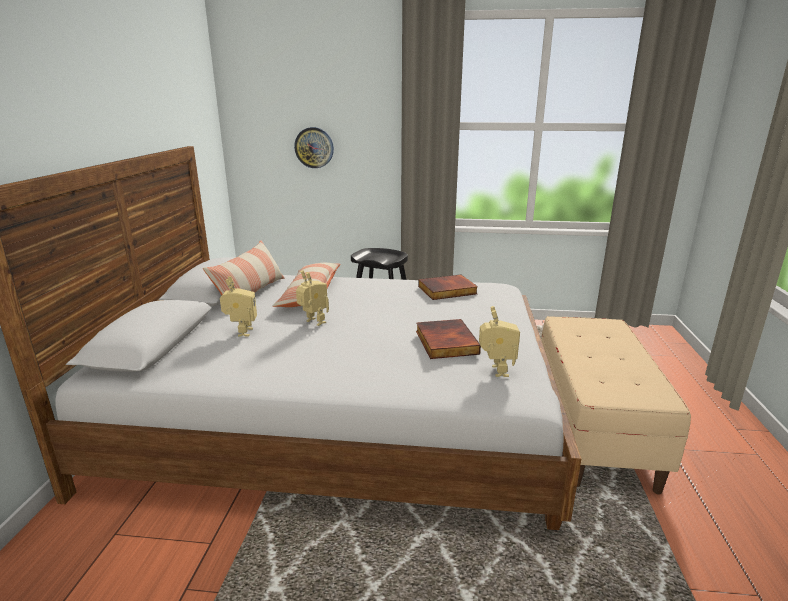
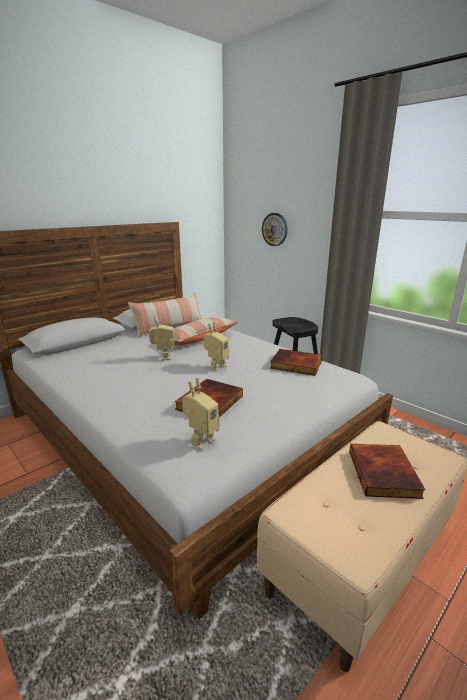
camera: 40 degrees right, 0 degrees up
toy robot [220,276,257,337] -> toy robot moved to [203,322,229,371]
none -> book [349,444,425,499]

